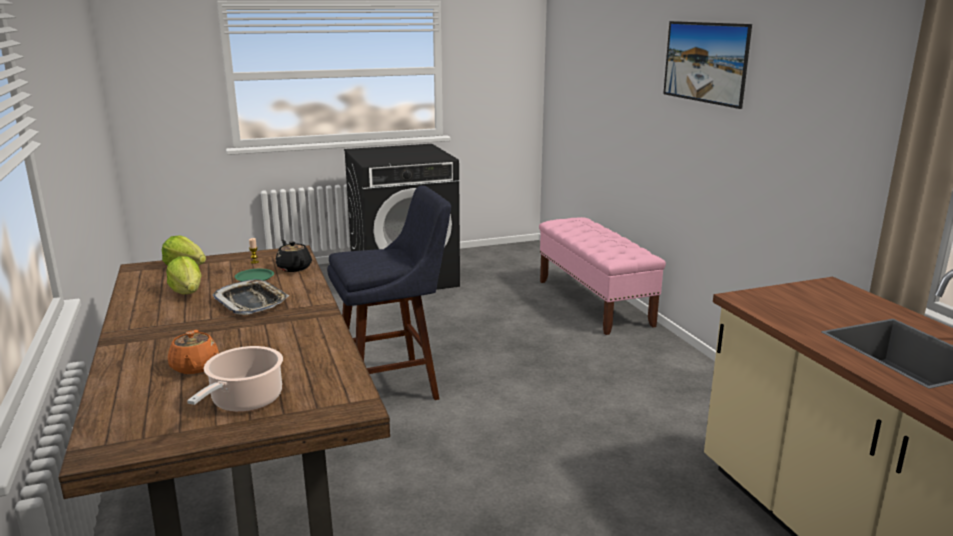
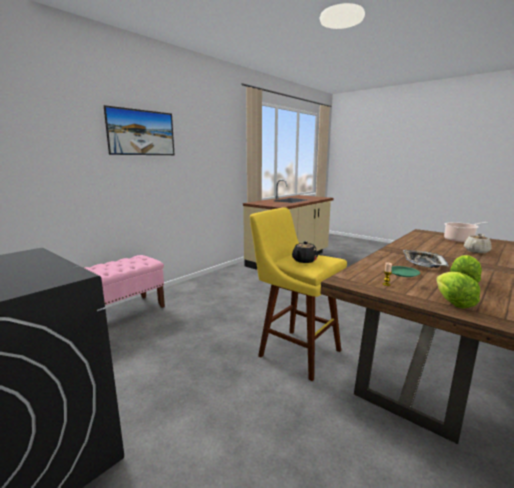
camera: 120 degrees left, 5 degrees down
orange teapot [168,330,219,374] -> beige teapot [464,233,491,253]
black teapot [275,240,312,272] -> black teapot moved to [292,241,318,263]
blue stool [327,185,451,400] -> yellow stool [250,207,347,381]

